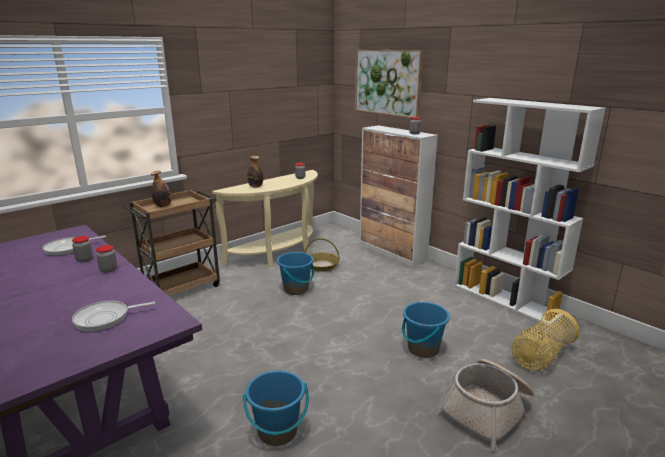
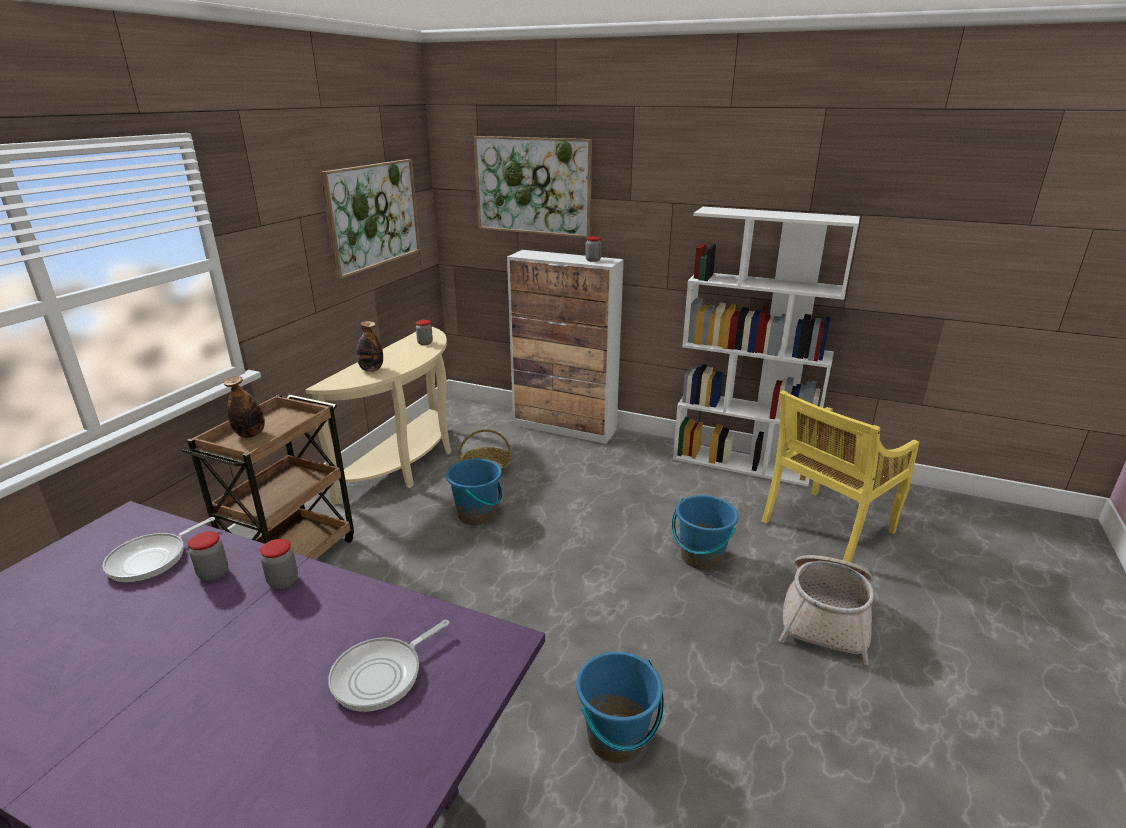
camera: 25 degrees left, 5 degrees up
basket [512,309,579,371] -> yellow chair [762,390,919,562]
none -> picture [320,159,421,279]

